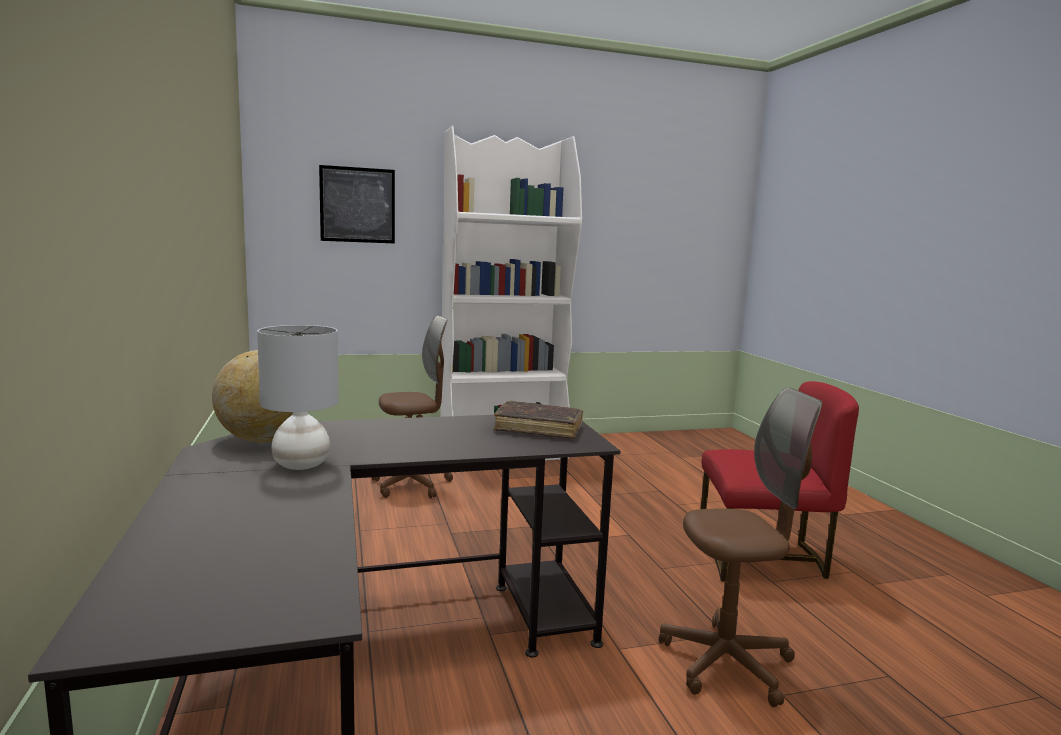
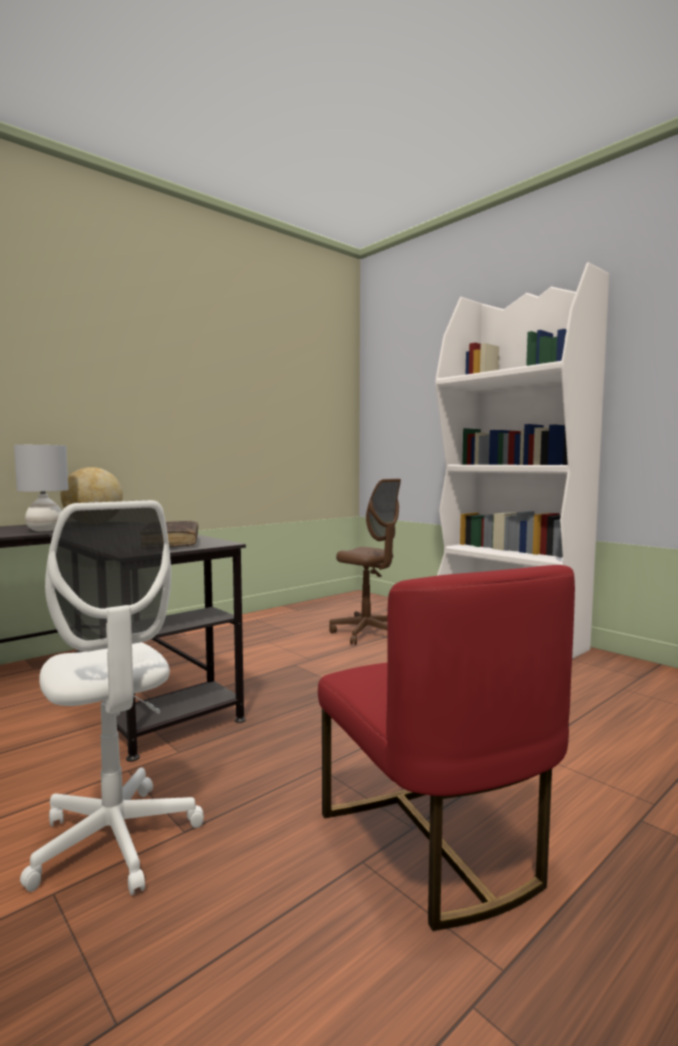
camera: 65 degrees right, 5 degrees down
picture [319,165,395,243] -> none
brown office chair [659,387,823,707] -> white office chair [20,500,204,895]

